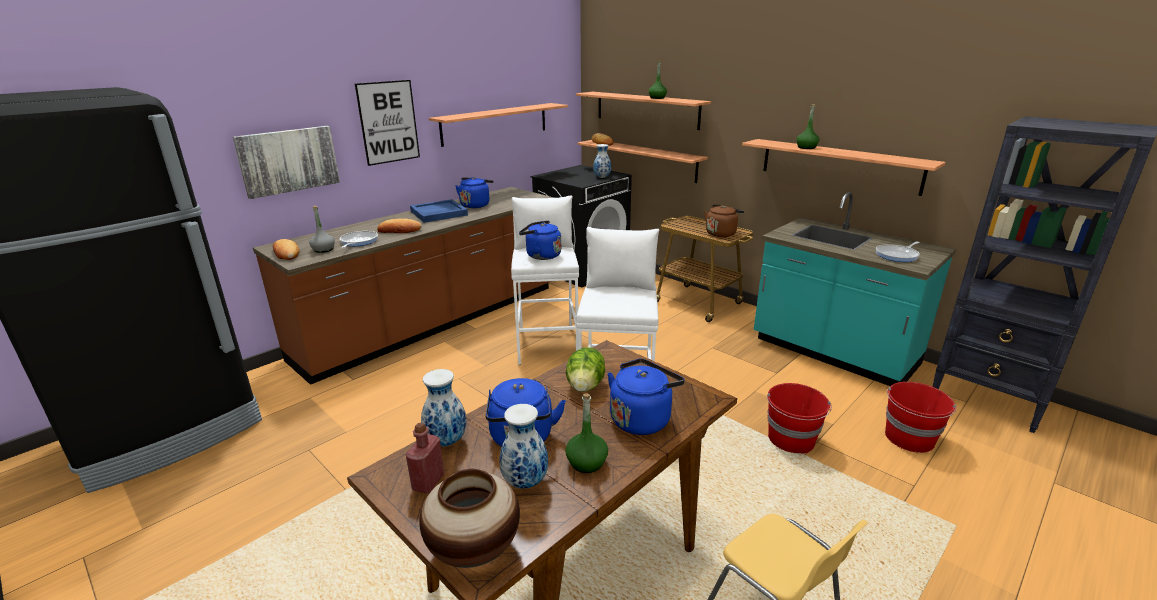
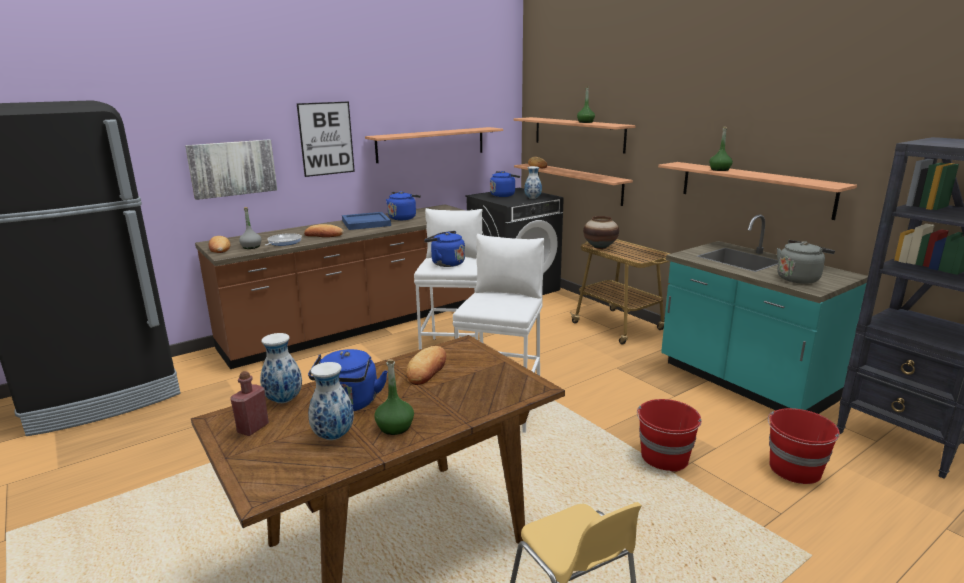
camera: 10 degrees right, 5 degrees down
vase [419,469,520,568] -> vase moved to [583,216,619,249]
lettuce [566,347,605,392] -> bread [407,346,446,385]
blue kettle [607,358,685,435] -> blue kettle moved to [490,171,520,197]
brown kettle [704,204,744,237] -> none
frying pan [876,241,920,262] -> grey kettle [777,240,835,284]

